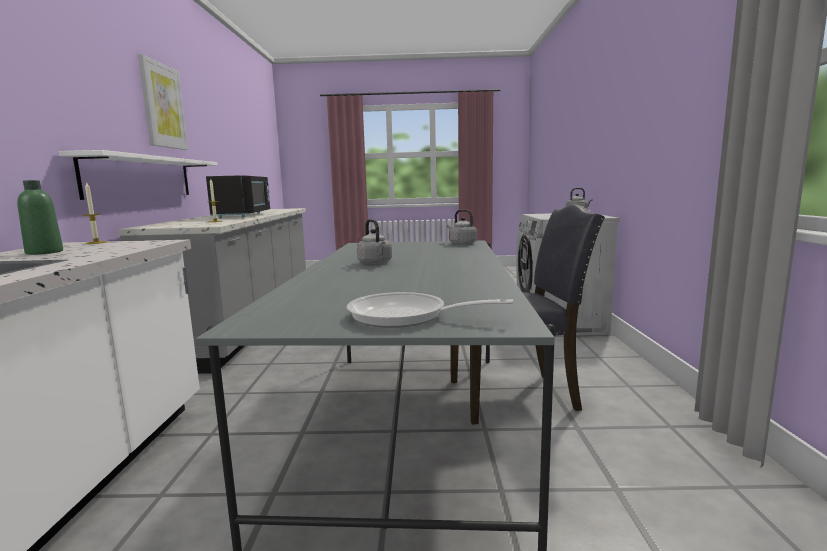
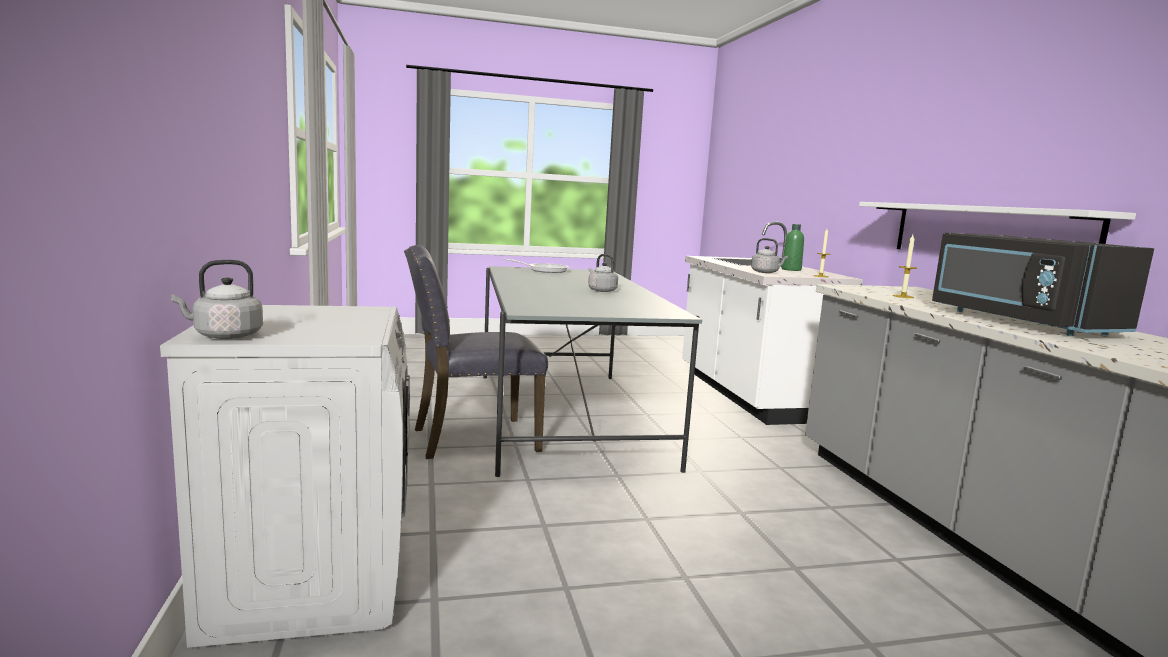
camera: 165 degrees right, 0 degrees up
picture [138,54,188,150] -> none
grey kettle [447,209,477,245] -> grey kettle moved to [751,238,788,273]

